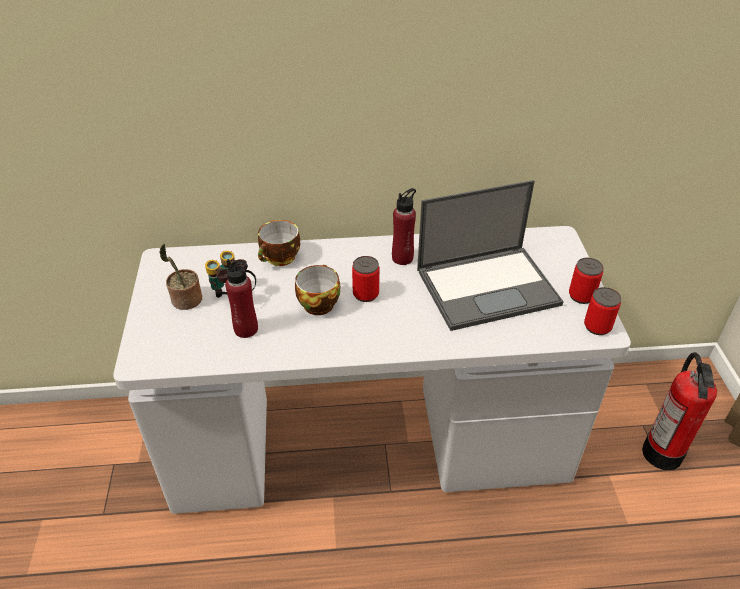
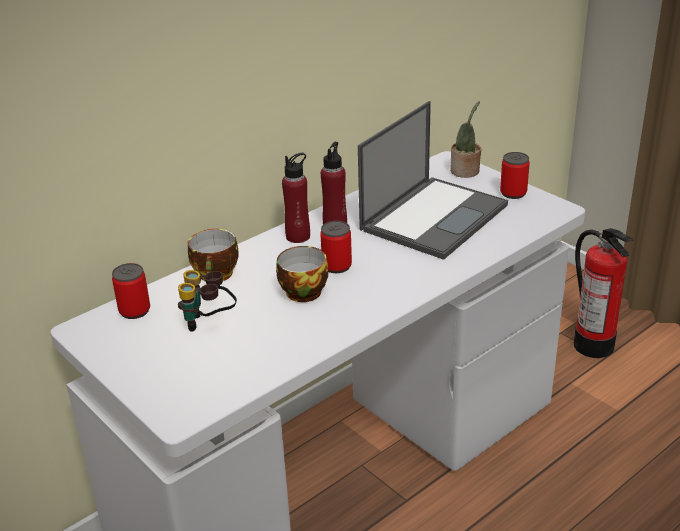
camera: 35 degrees left, 10 degrees down
potted plant [160,244,202,310] -> potted plant moved to [450,101,482,178]
red bottle [225,259,258,338] -> red bottle moved to [282,153,310,243]
can [584,287,621,335] -> can moved to [112,263,150,319]

